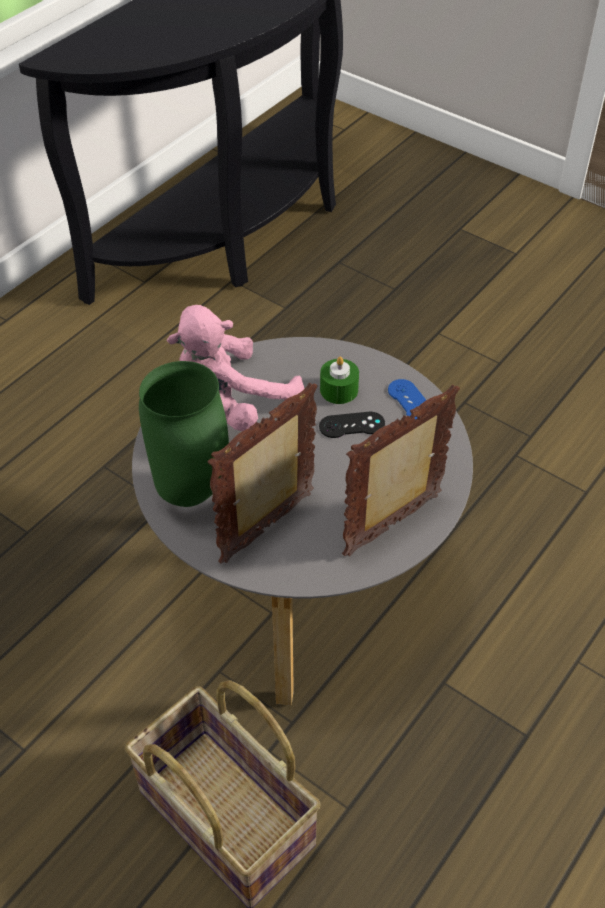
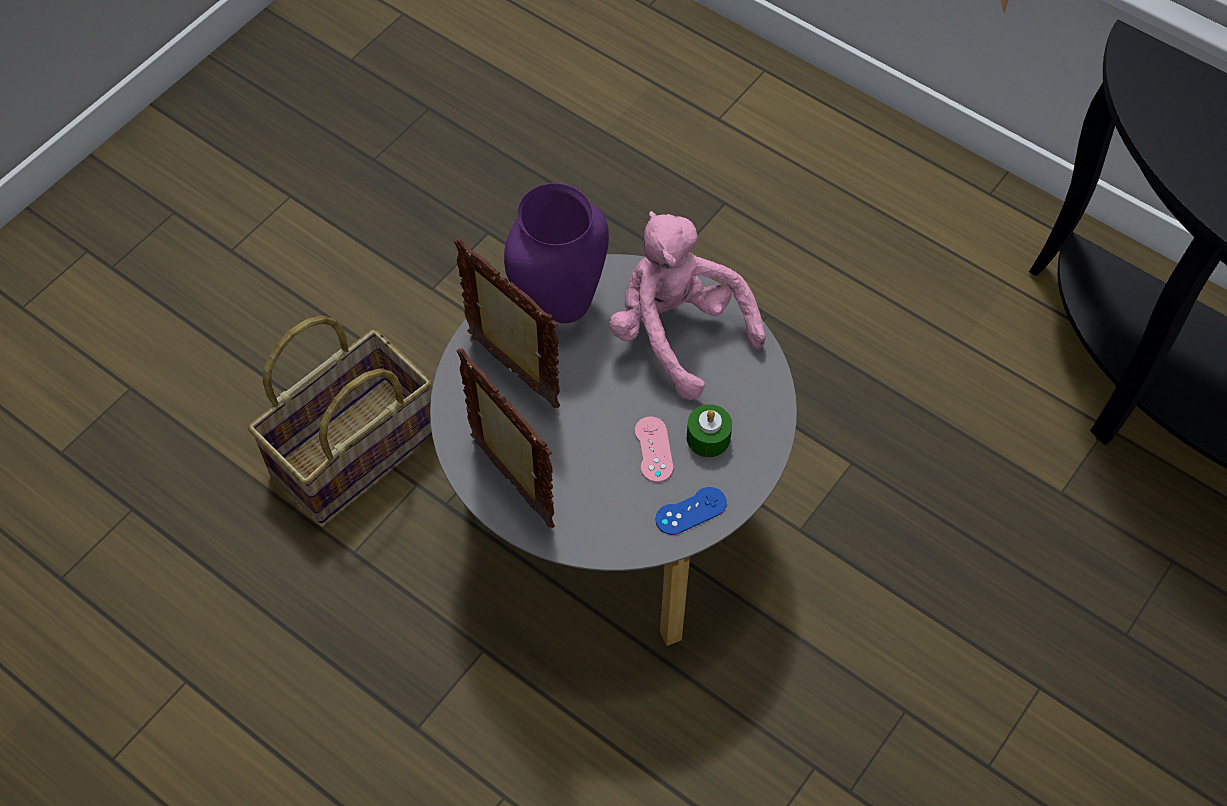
camera: 90 degrees right, 10 degrees up
green vase [139,361,229,507] -> purple vase [504,183,609,323]
black game controller [319,412,385,438] -> pink game controller [635,417,673,482]

